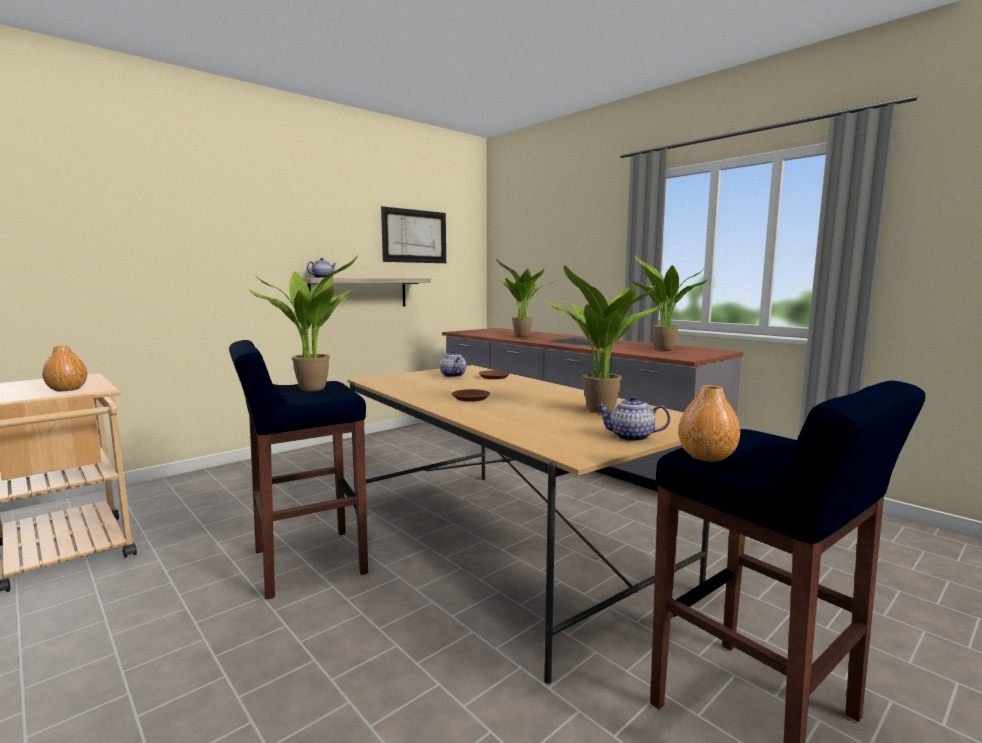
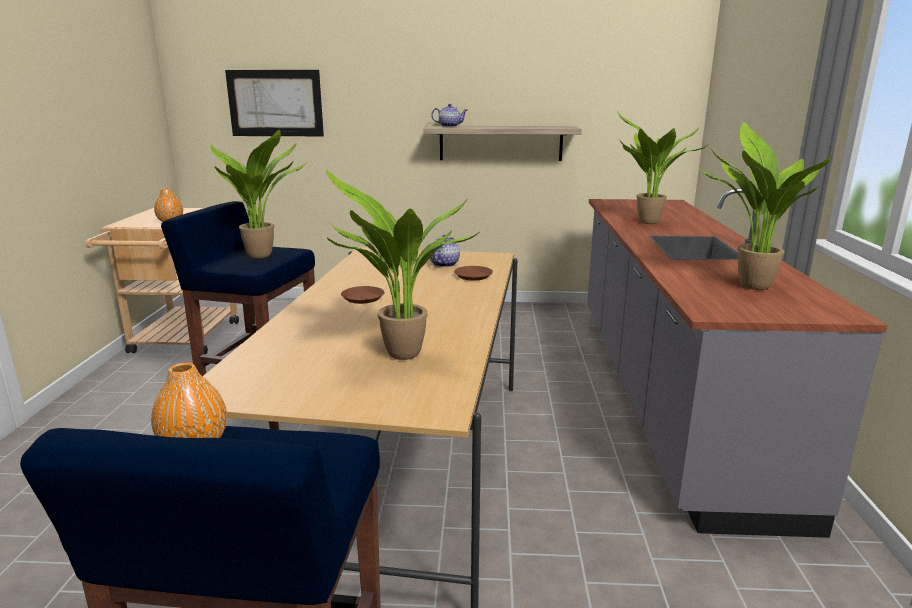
camera: 45 degrees right, 10 degrees up
picture [381,206,446,263] -> picture moved to [225,70,324,136]
teapot [596,395,670,441] -> none

